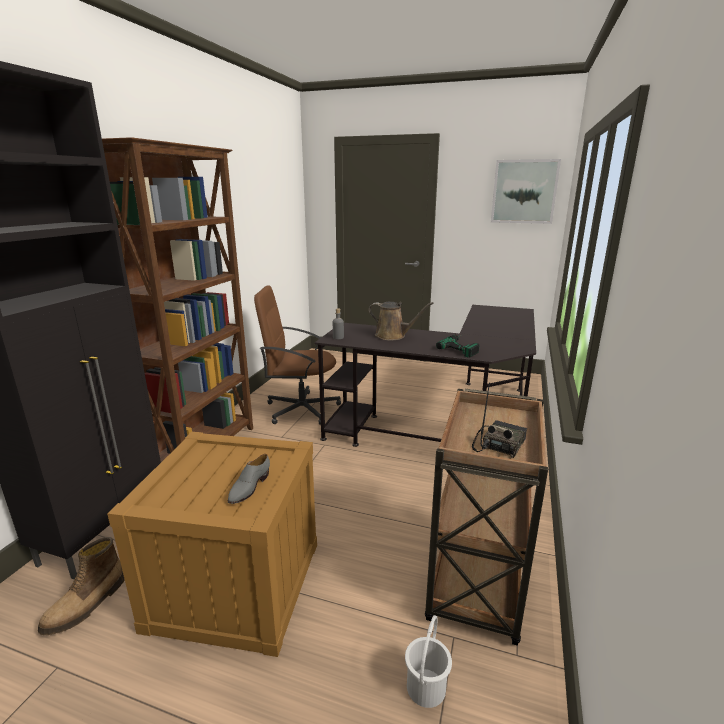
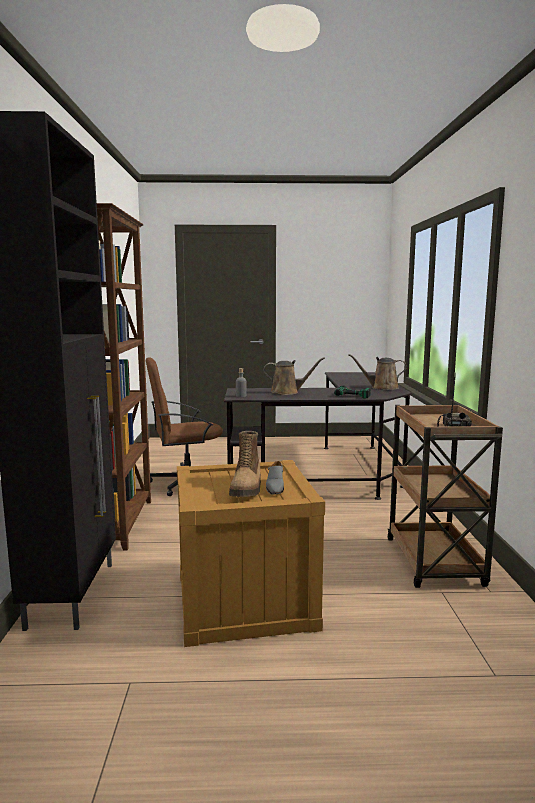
camera: 20 degrees left, 10 degrees down
boot [38,537,125,635] -> boot moved to [229,431,261,497]
white bucket [405,615,452,708] -> none
picture [491,159,561,224] -> none
none -> brown watering can [348,354,407,390]

